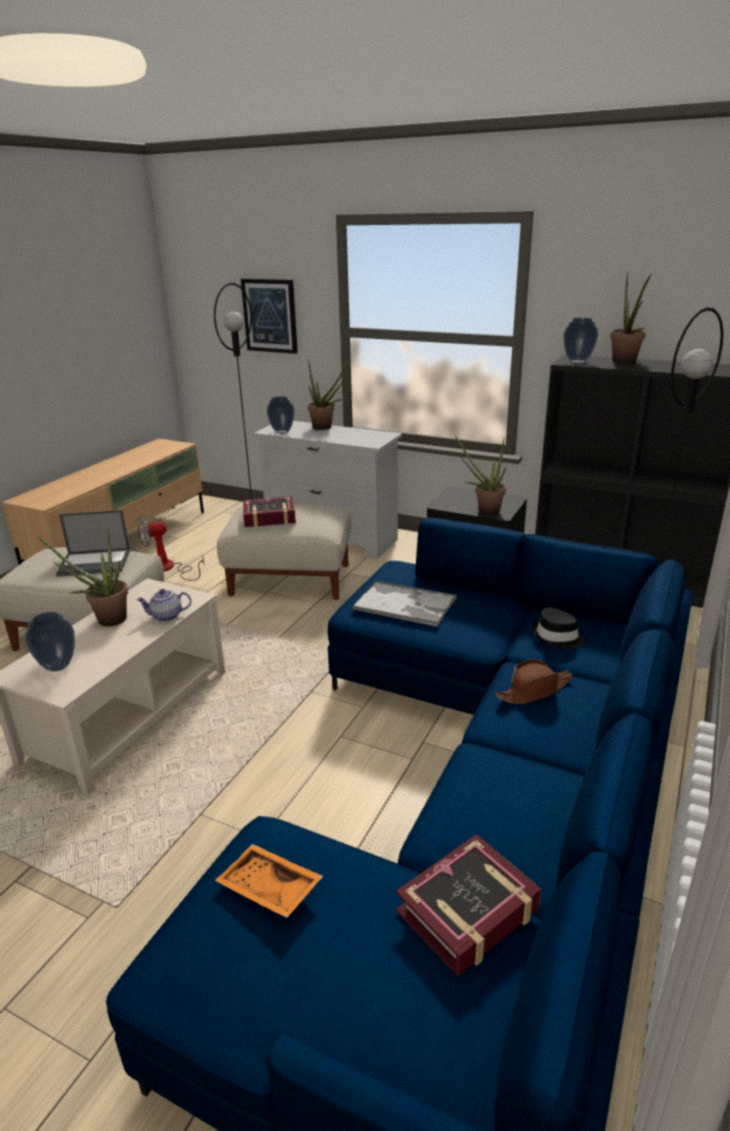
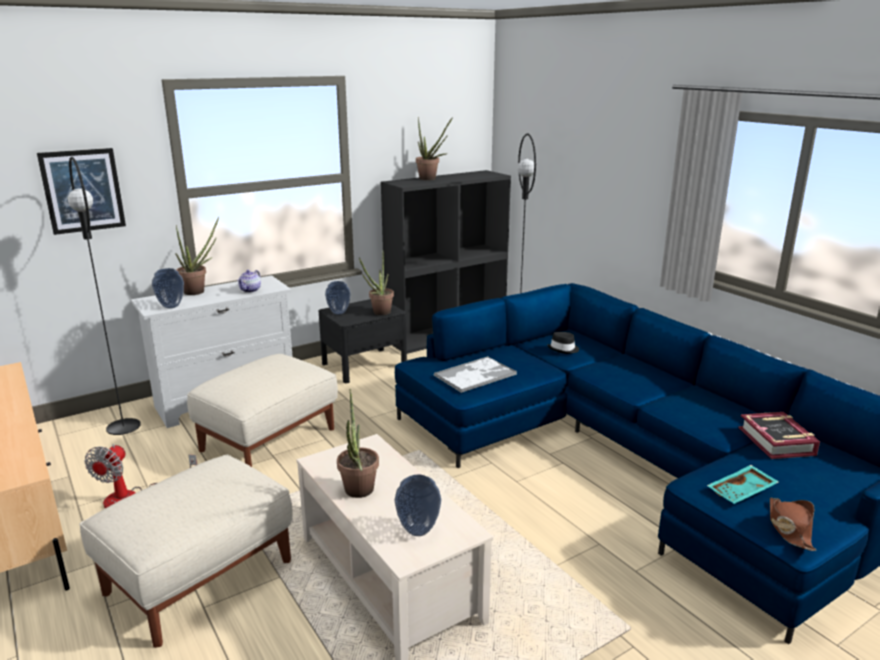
camera: 60 degrees left, 5 degrees down
laptop [56,510,130,576] -> none
teapot [136,589,191,622] -> teapot moved to [237,270,261,293]
orange tray [215,844,323,918] -> turquoise tray [707,465,779,504]
book [243,497,296,527] -> none
brown hat [495,659,573,704] -> brown hat moved to [770,497,817,551]
vase [563,318,598,364] -> vase moved to [325,281,351,315]

